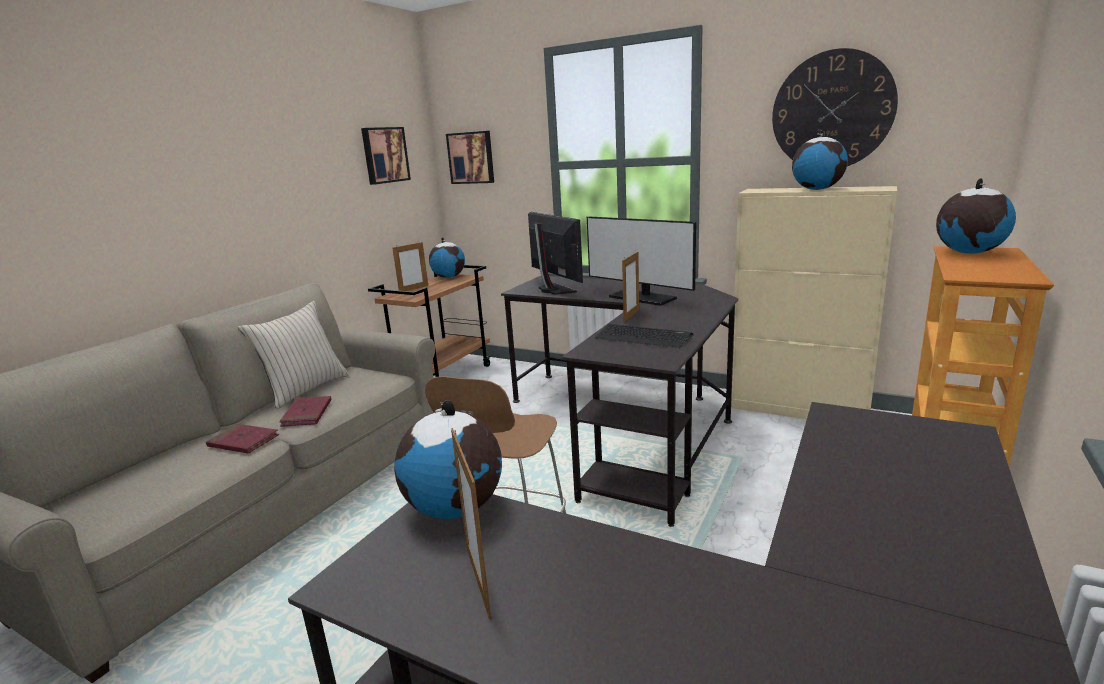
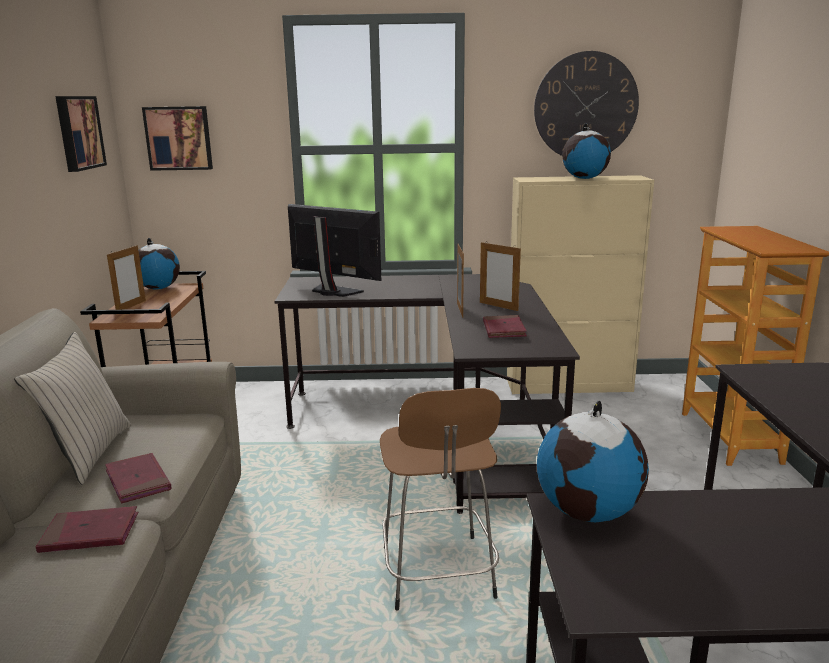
camera: 30 degrees left, 0 degrees up
picture frame [451,428,491,620] -> picture frame moved to [480,242,521,311]
monitor [587,216,696,306] -> none
keyboard [595,324,694,348] -> red book [483,315,527,338]
globe [936,178,1016,254] -> none

